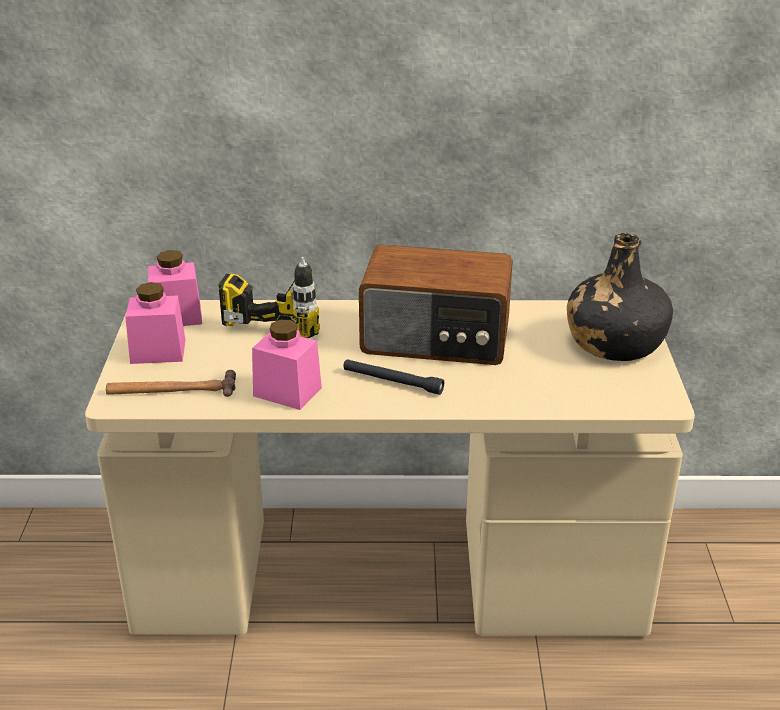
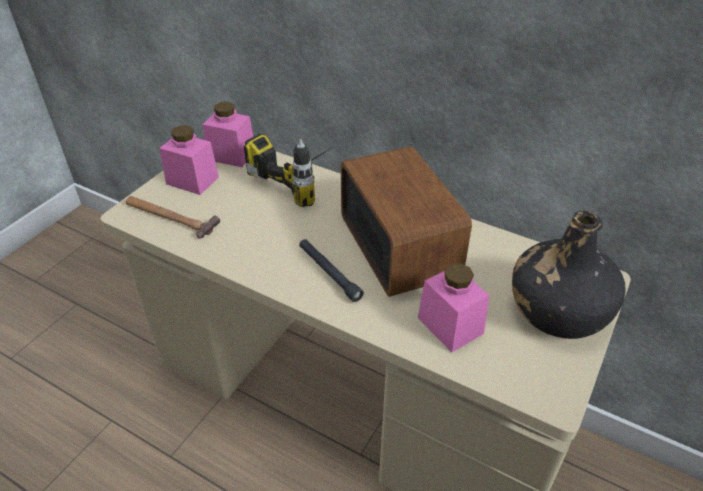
camera: 30 degrees right, 10 degrees up
pink jar [252,320,322,410] -> pink jar moved to [418,263,490,352]
radio [359,245,513,365] -> radio turned 150 degrees counterclockwise [341,146,472,297]

